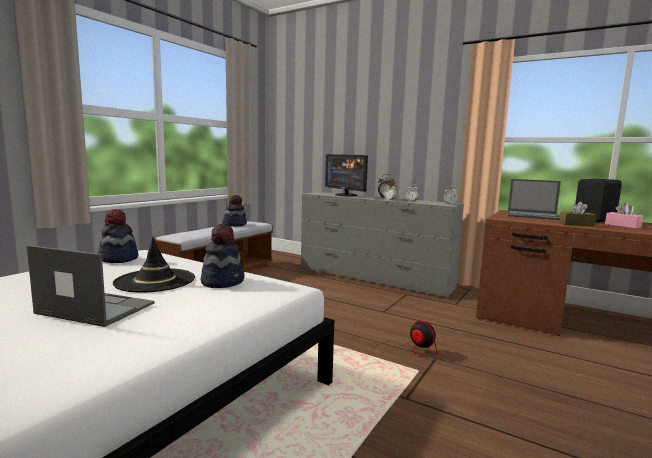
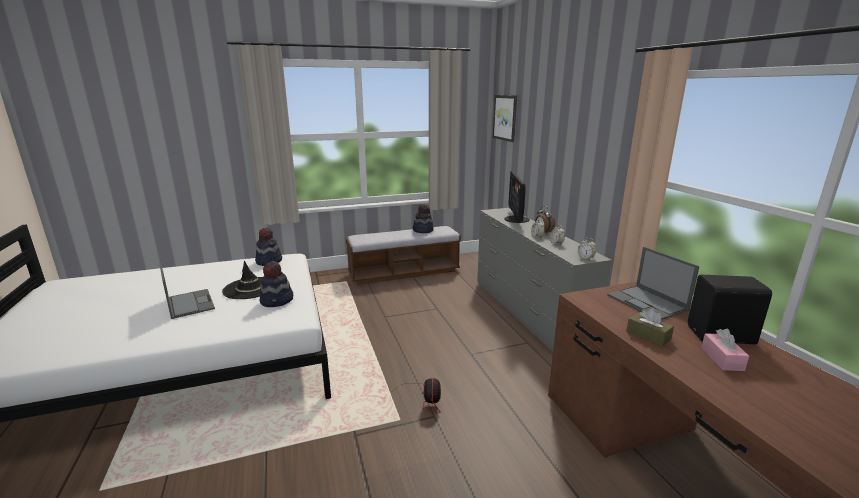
camera: 40 degrees right, 10 degrees up
none -> picture [493,95,517,142]

